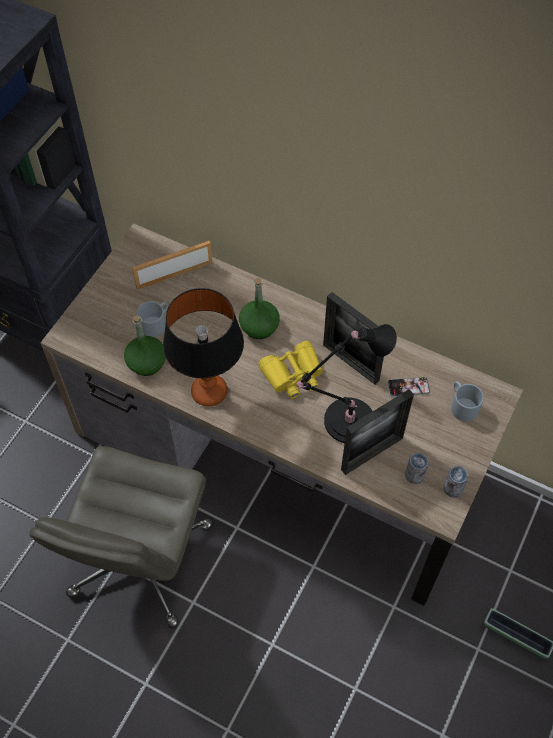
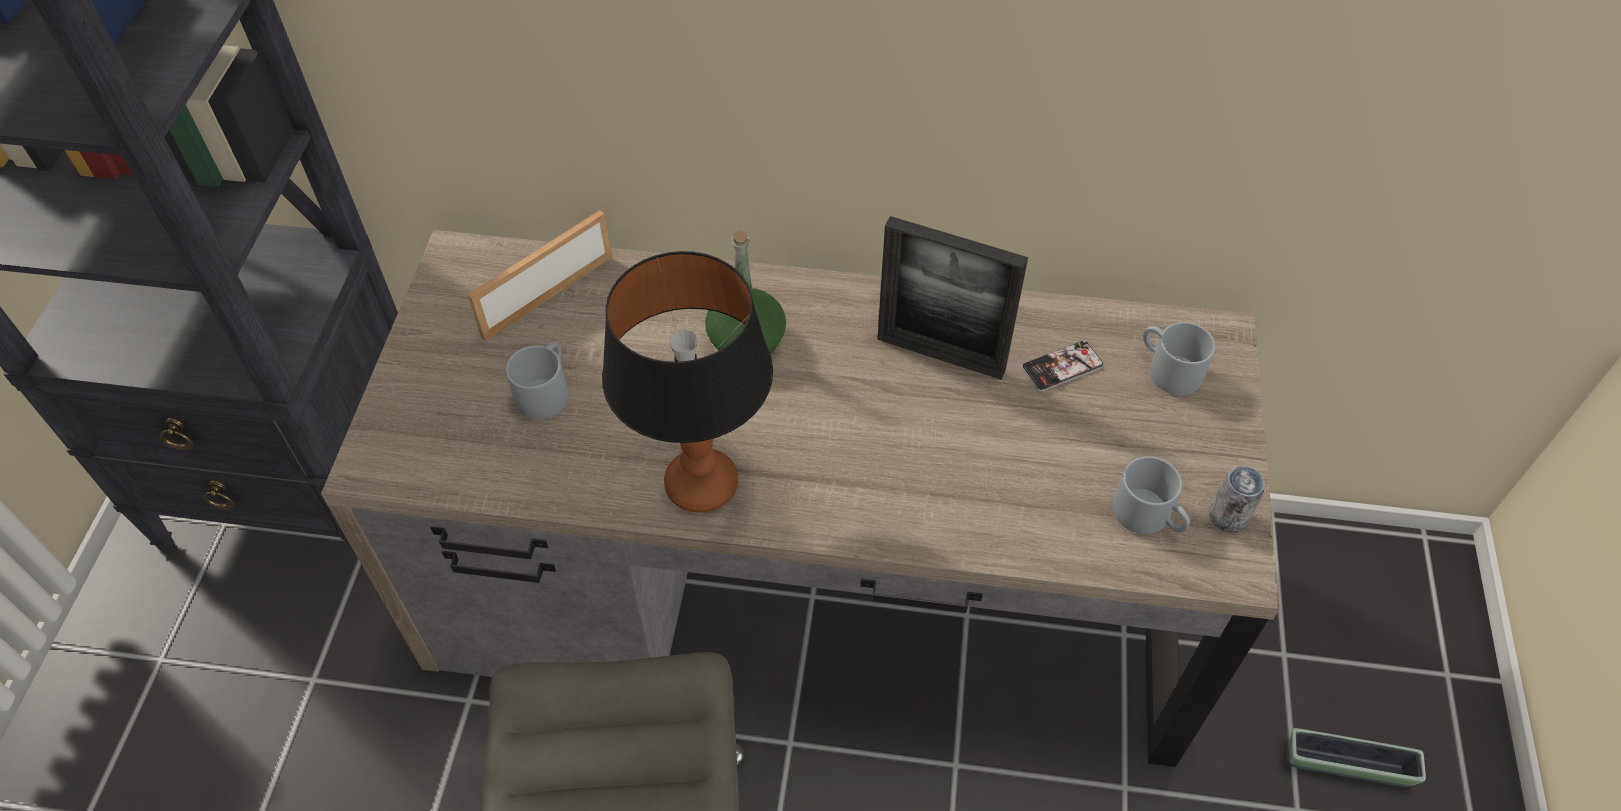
camera: 20 degrees left, 5 degrees down
green bottle [124,316,166,376] -> none
yellow binoculars [258,341,323,399] -> none
black table lamp [296,324,397,443] -> none
picture frame [341,389,414,475] -> none
can [405,453,429,484] -> grey mug [1113,456,1190,534]

